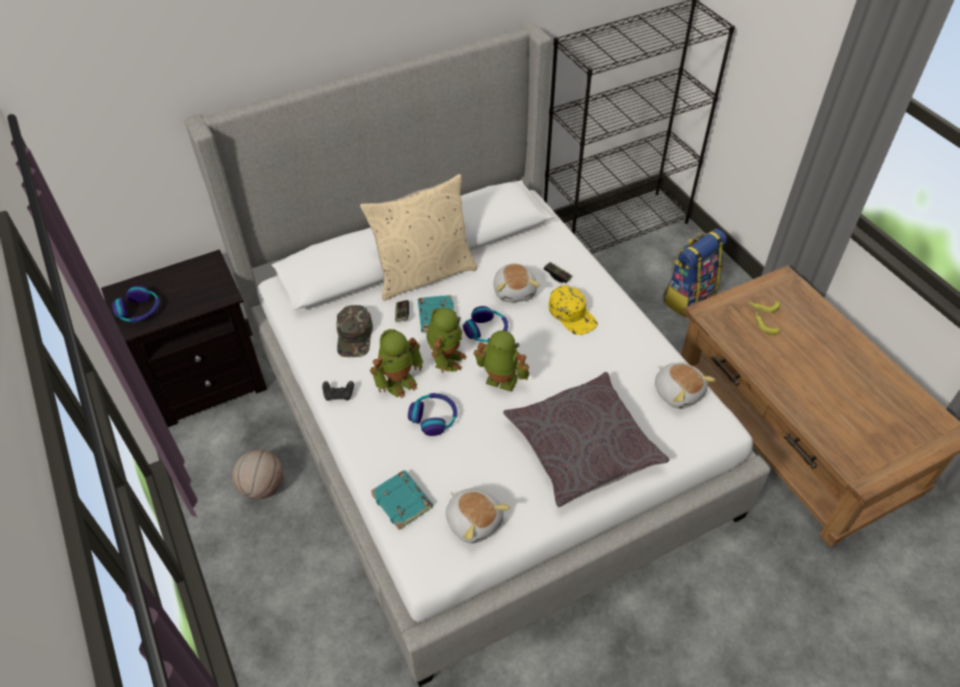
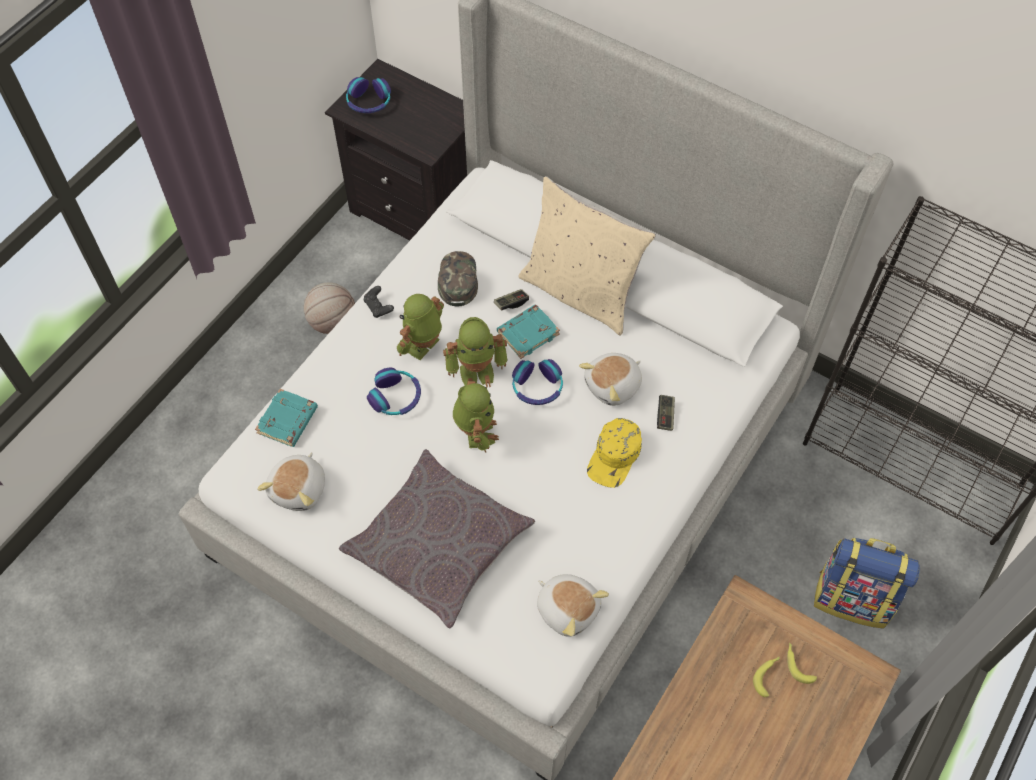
camera: 60 degrees right, 10 degrees up
green cap [336,305,373,357] -> green cap turned 120 degrees clockwise [438,251,478,306]
toy robot [370,329,423,398] -> toy robot turned 105 degrees clockwise [397,294,444,360]
plush toy [655,363,716,409] -> plush toy turned 75 degrees counterclockwise [537,574,609,637]

